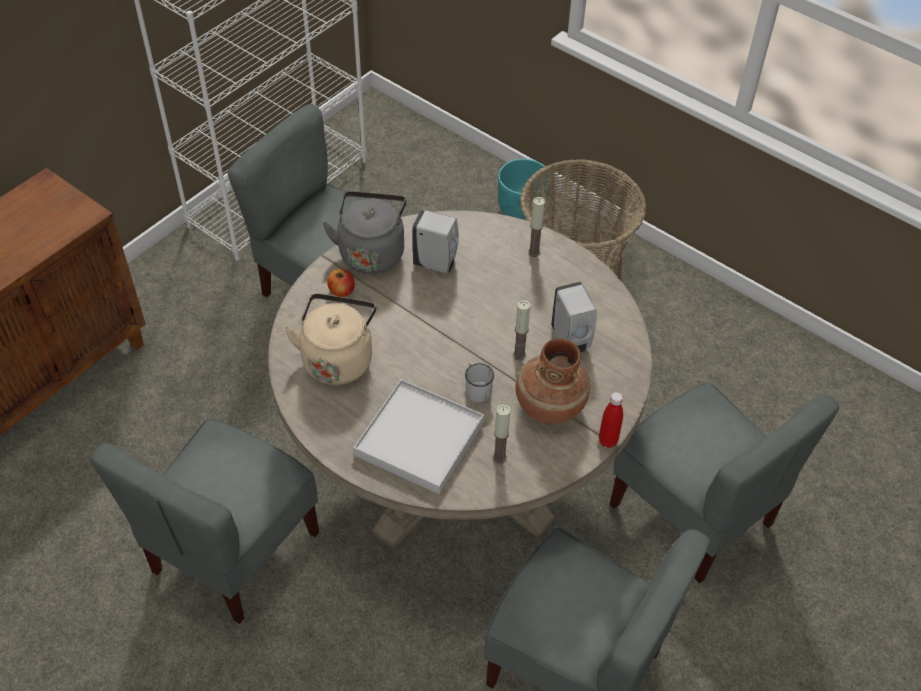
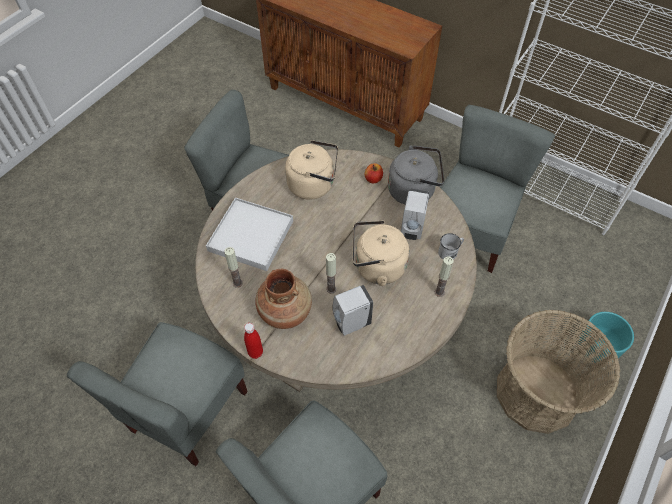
camera: 85 degrees right, 5 degrees up
white mug [465,362,494,402] -> white mug moved to [438,233,464,260]
none -> beige kettle [352,220,409,286]

